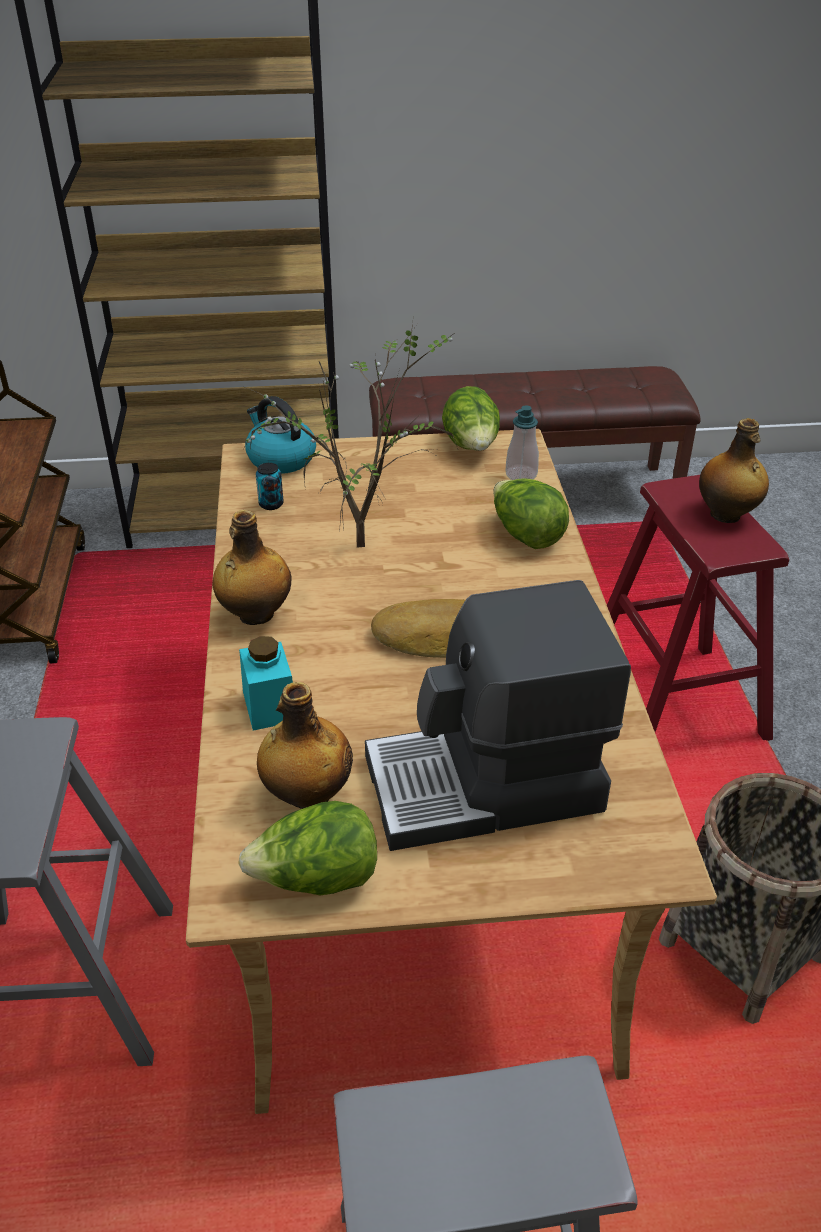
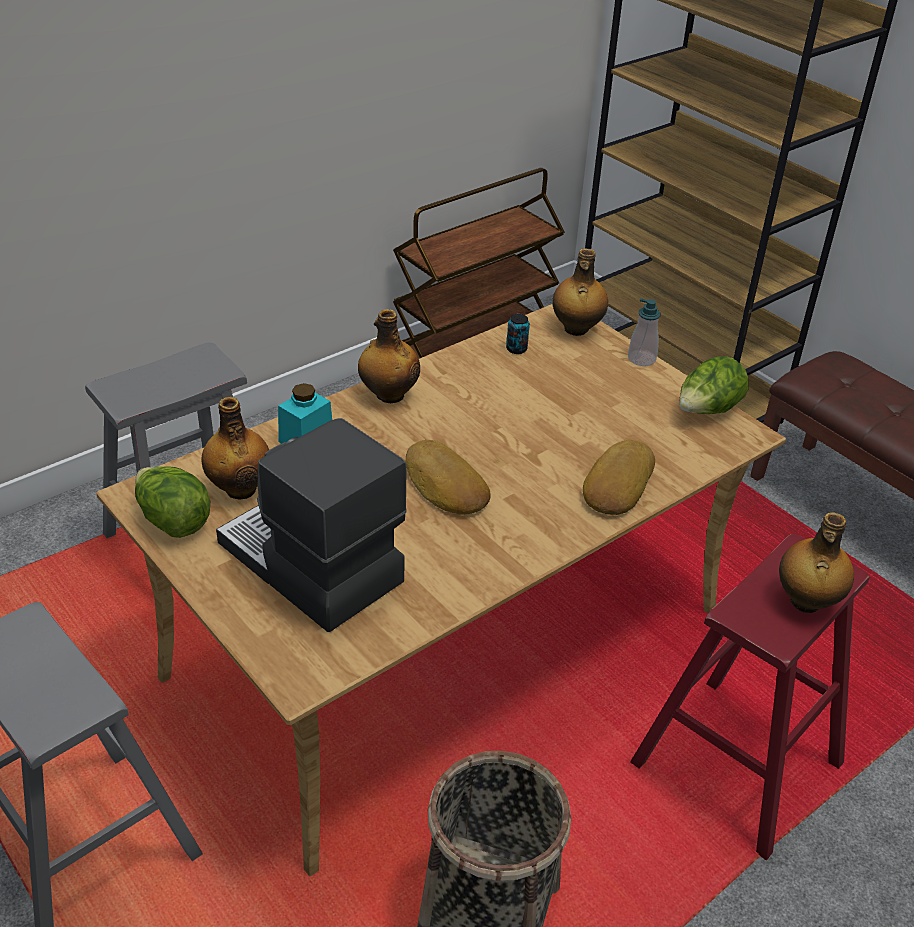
camera: 55 degrees right, 0 degrees up
potted plant [242,323,458,548] -> none
kettle [245,396,316,474] -> bottle [552,248,608,336]
lettuce [493,479,569,549] -> bread [583,440,655,515]
soap dispenser [505,405,539,480] -> soap dispenser moved to [628,298,661,366]

